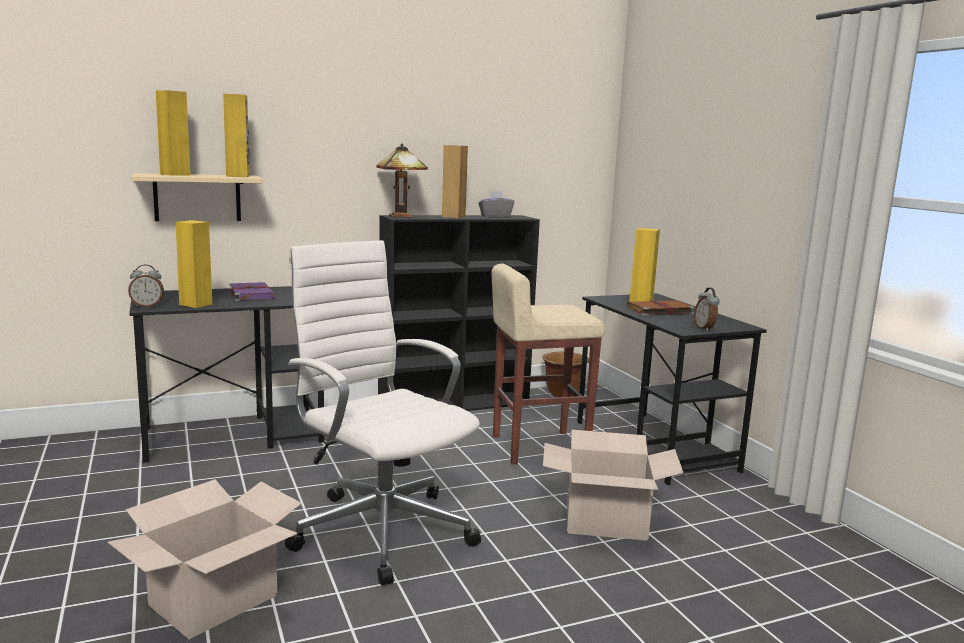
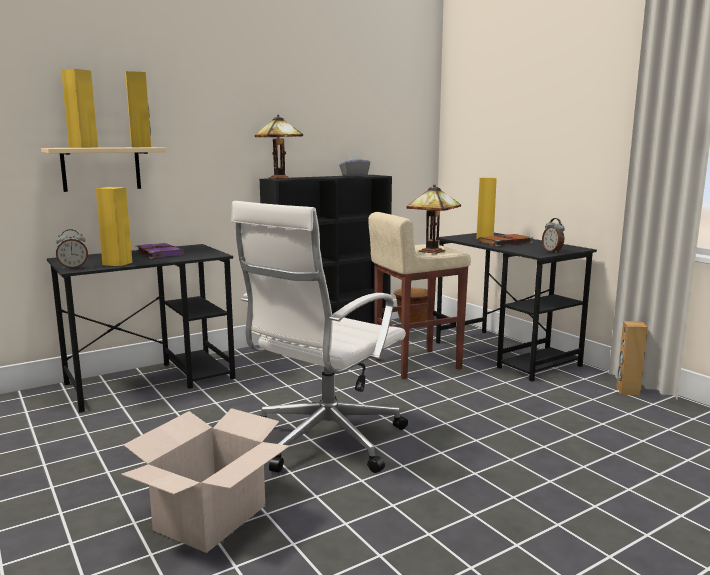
camera: 10 degrees left, 0 degrees up
white office chair [285,240,481,585] -> white office chair turned 90 degrees counterclockwise [231,201,408,473]
brown speaker [442,145,468,218] -> brown speaker moved to [617,321,648,396]
cardboard box [543,430,683,541] -> none
none -> table lamp [406,184,461,254]

